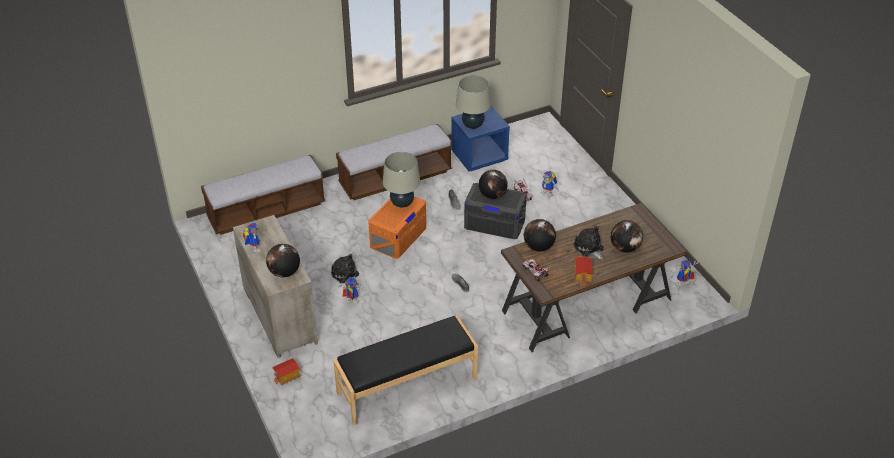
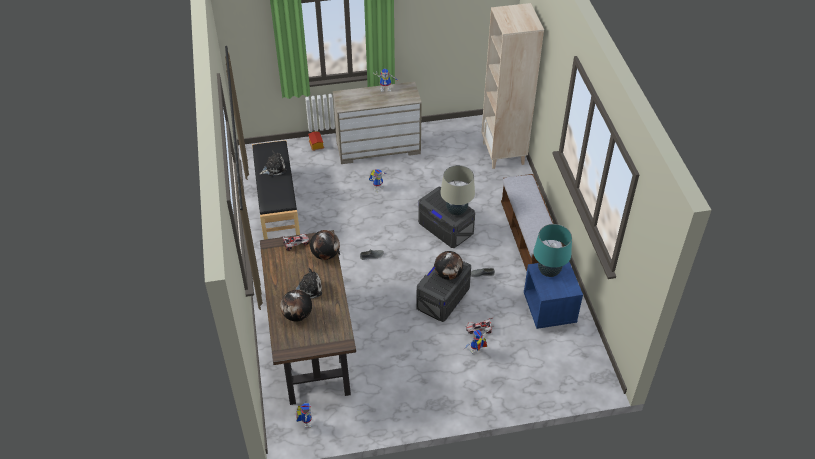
camera: 105 degrees right, 5 degrees up
bench [201,155,325,235] -> beige bookcase [481,3,544,169]
globe [266,244,300,278] -> none
plush toy [331,254,359,285] -> plush toy moved to [259,150,286,176]
orange storage box [369,197,426,259] -> grey storage box [418,187,475,248]
beige table lamp [456,75,491,129] -> turquoise table lamp [533,224,572,277]
toy house [574,256,593,285] -> none

